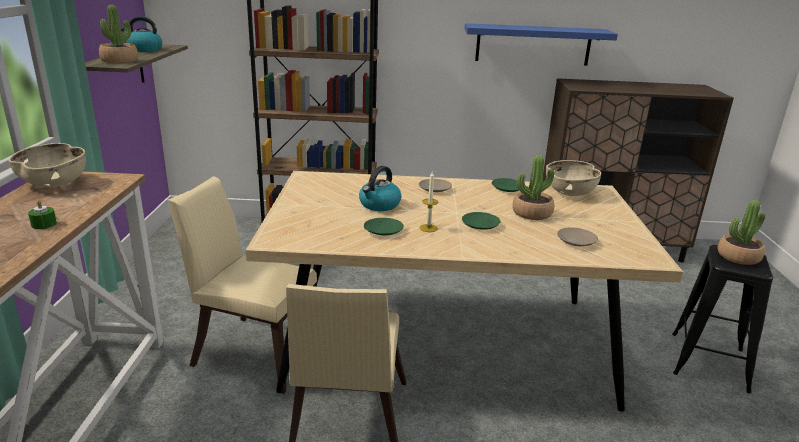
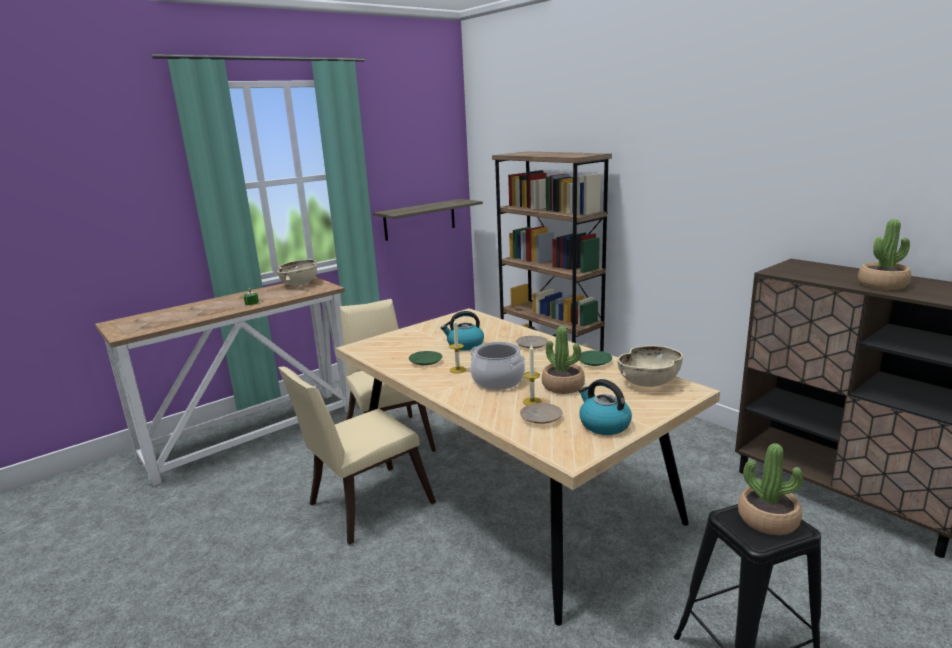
camera: 50 degrees right, 5 degrees down
potted plant [99,4,138,63] -> potted plant moved to [858,219,911,290]
kettle [121,16,162,52] -> kettle moved to [578,379,632,435]
green plate [462,212,500,229] -> cooking pot [470,342,525,390]
blue shelf [465,23,618,66] -> none
none -> candle [523,345,542,405]

